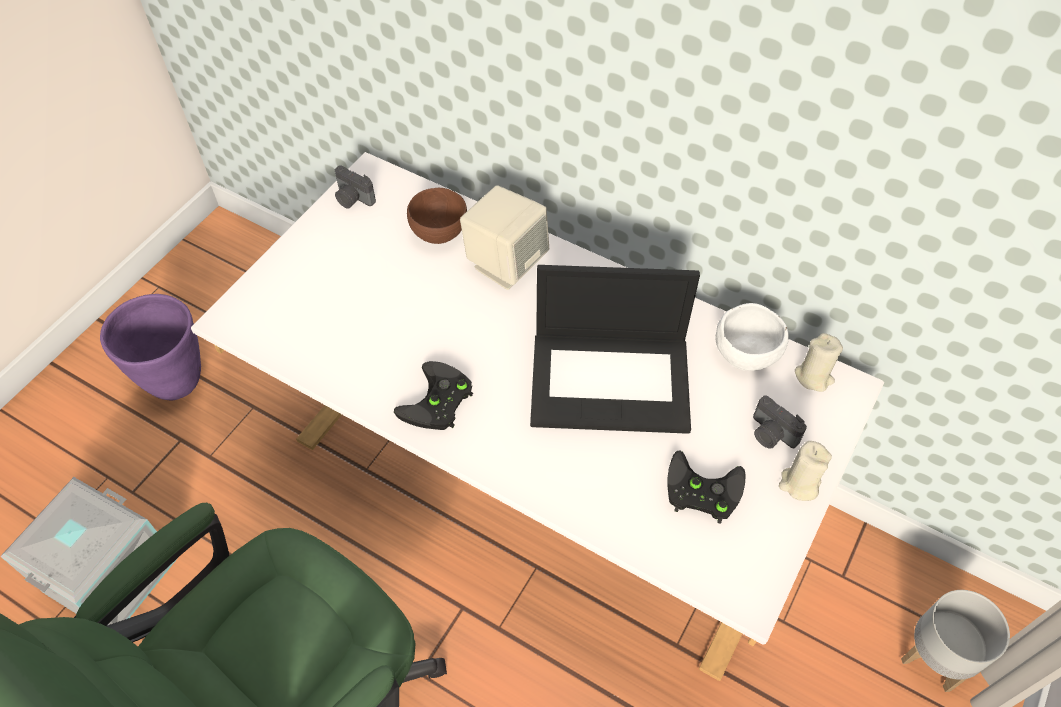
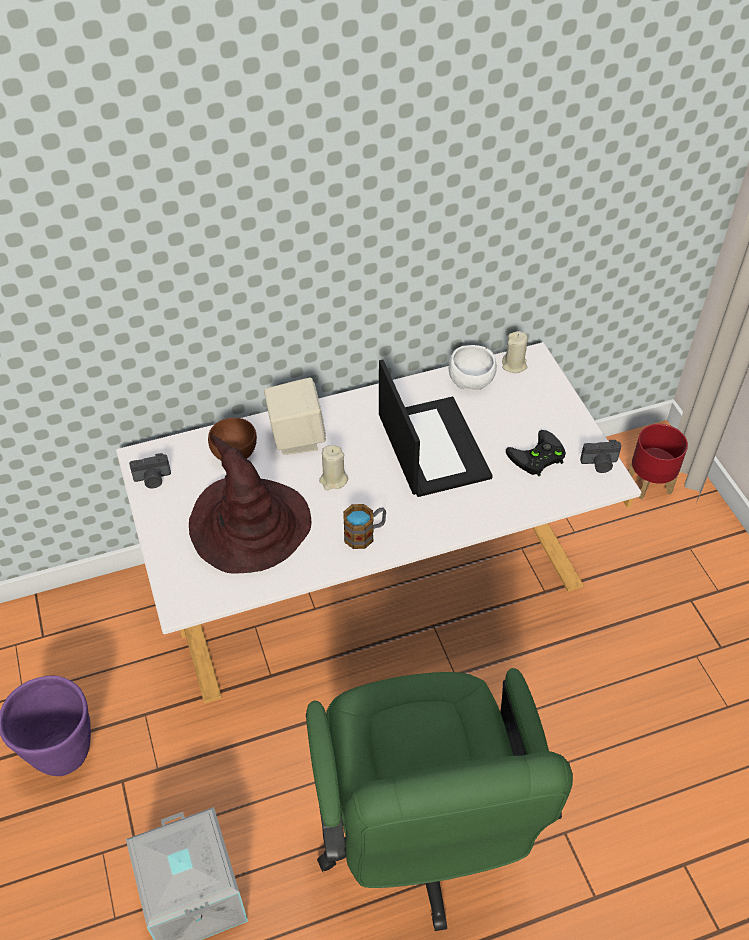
camera: 50 degrees left, 5 degrees down
black game controller [394,361,473,430] -> mug [343,504,386,549]
laptop [530,265,700,434] -> laptop turned 60 degrees counterclockwise [379,359,493,497]
camera [753,395,807,449] -> camera moved to [580,440,621,473]
beige candle [779,441,832,501] -> beige candle moved to [319,445,348,490]
grey planter [901,590,1010,692] -> red planter [629,424,688,500]
none -> brown hat [189,435,311,574]

